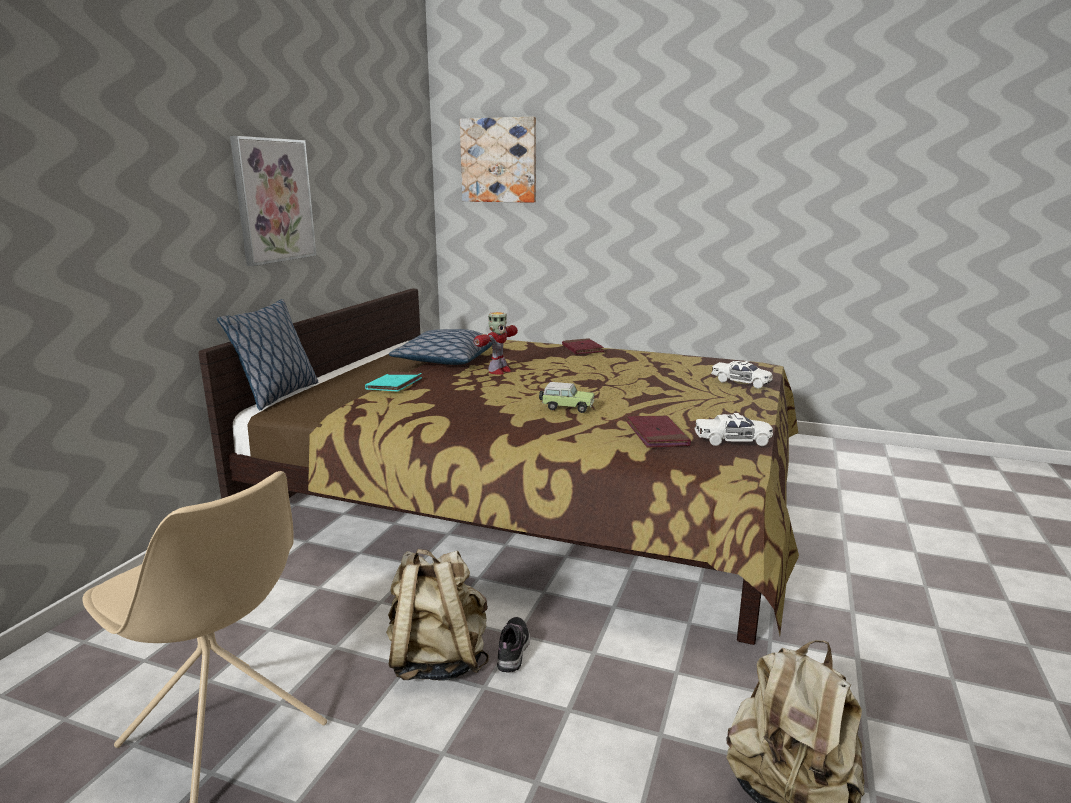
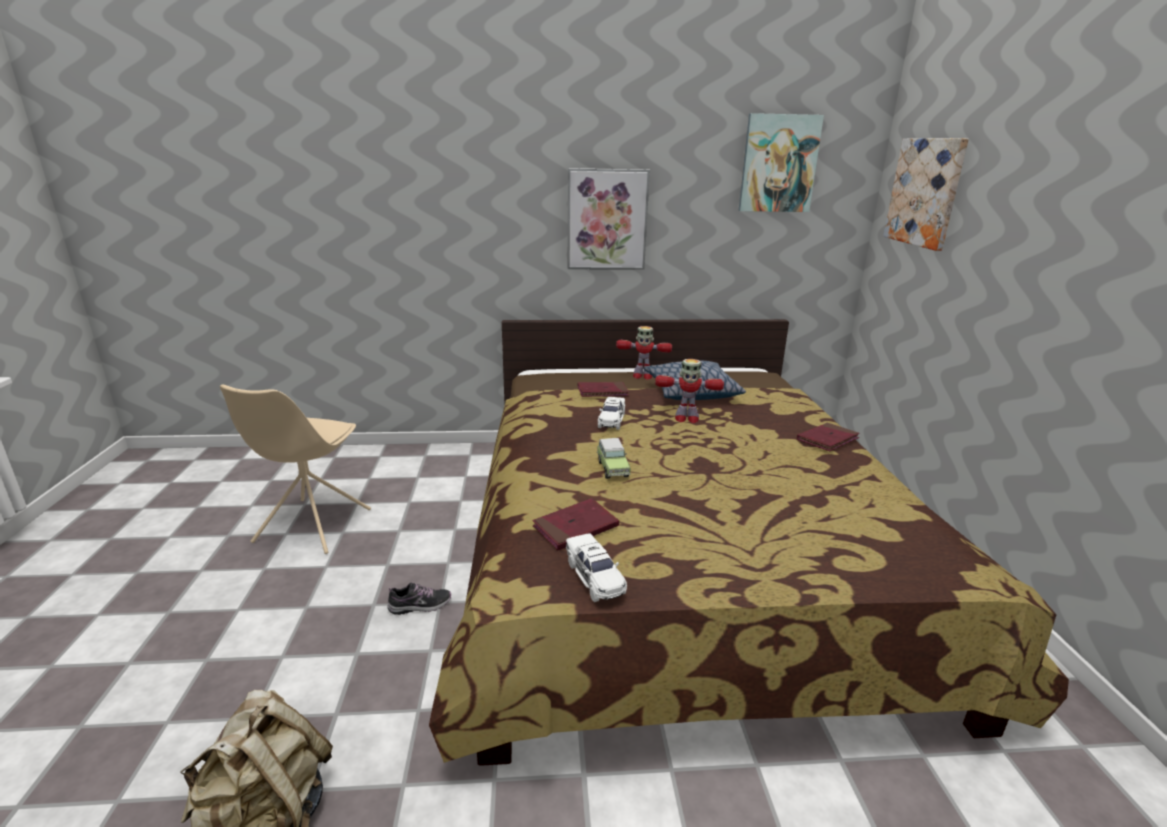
camera: 65 degrees right, 5 degrees up
pillow [217,299,318,410] -> none
turquoise book [365,371,422,392] -> red book [578,382,629,397]
beige backpack [386,549,489,681] -> none
white toy car [711,361,773,389] -> white toy car moved to [598,397,625,430]
none -> toy robot [616,326,672,379]
none -> picture [739,113,824,212]

